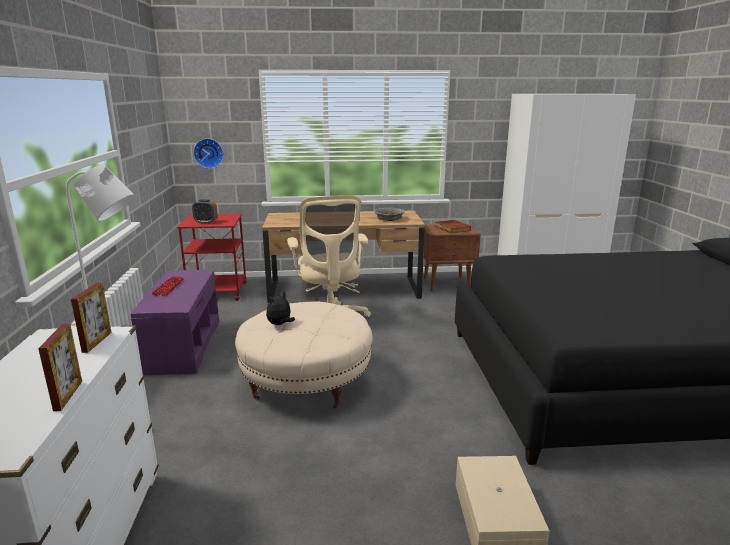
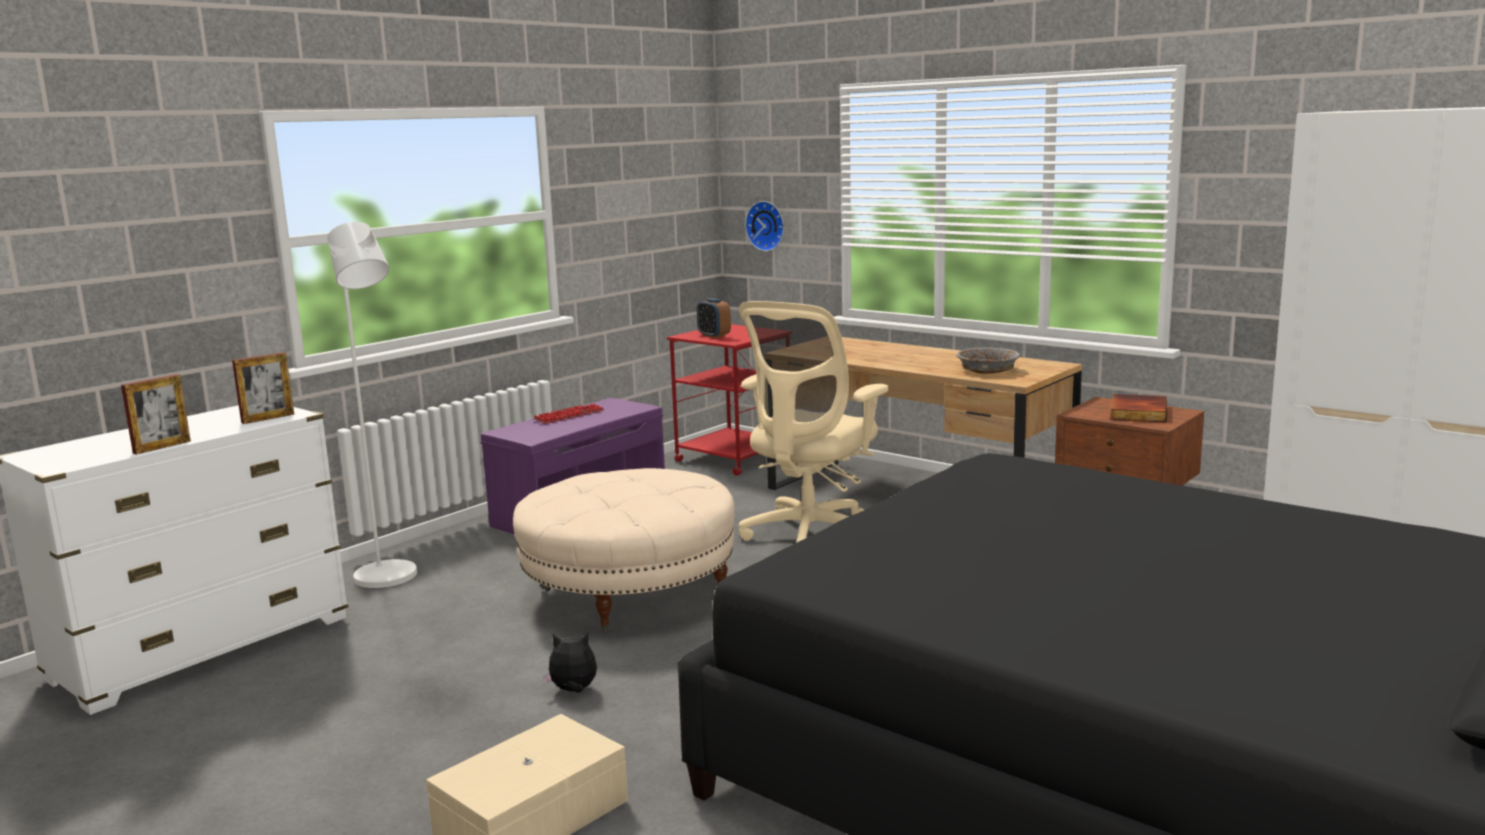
camera: 45 degrees right, 5 degrees down
plush toy [266,291,295,325] -> plush toy moved to [543,633,597,693]

